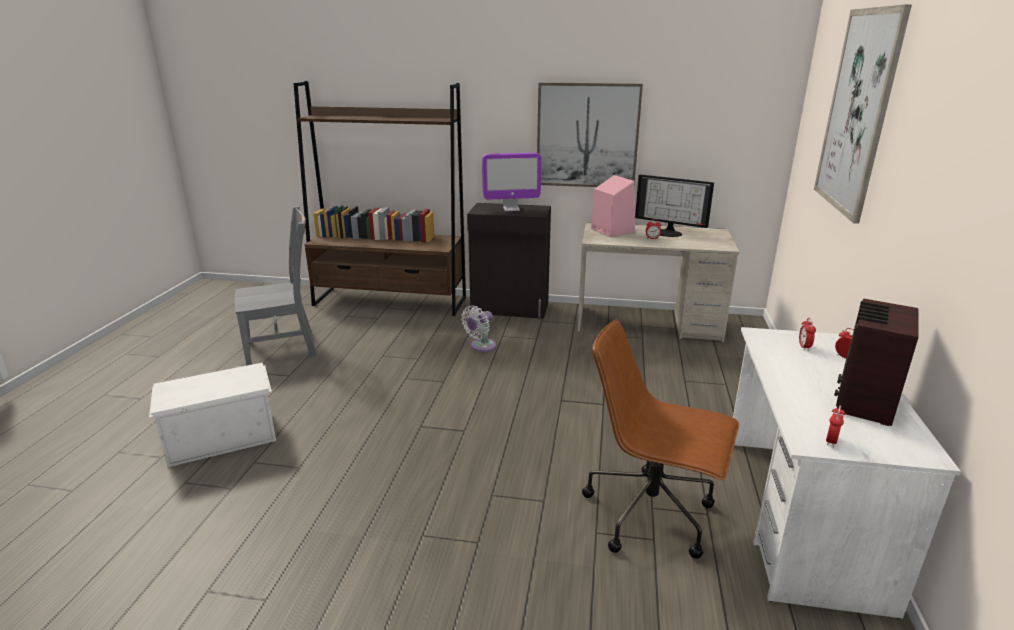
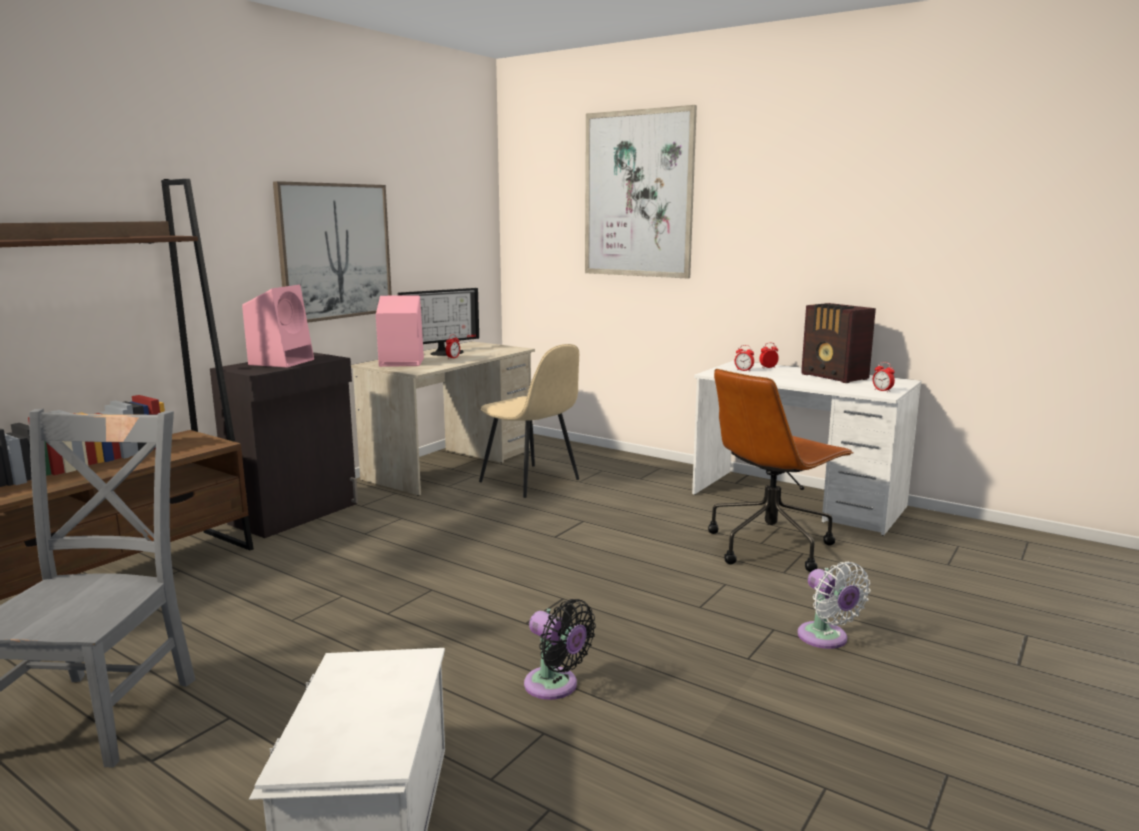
camera: 65 degrees left, 10 degrees down
white fan [461,305,496,352] -> white fan moved to [797,562,871,649]
monitor [482,153,542,211] -> pink speaker [242,285,314,368]
none -> beige chair [479,344,579,498]
none -> black fan [524,599,596,700]

